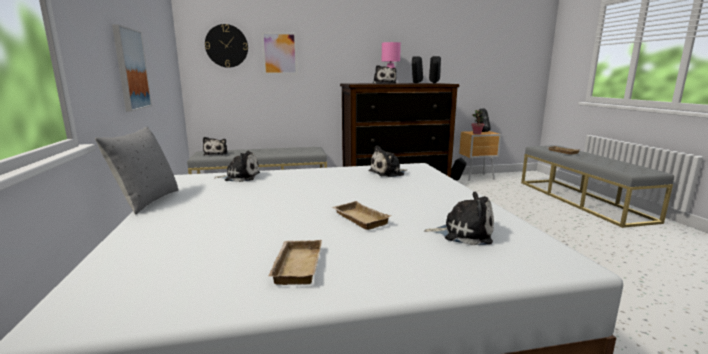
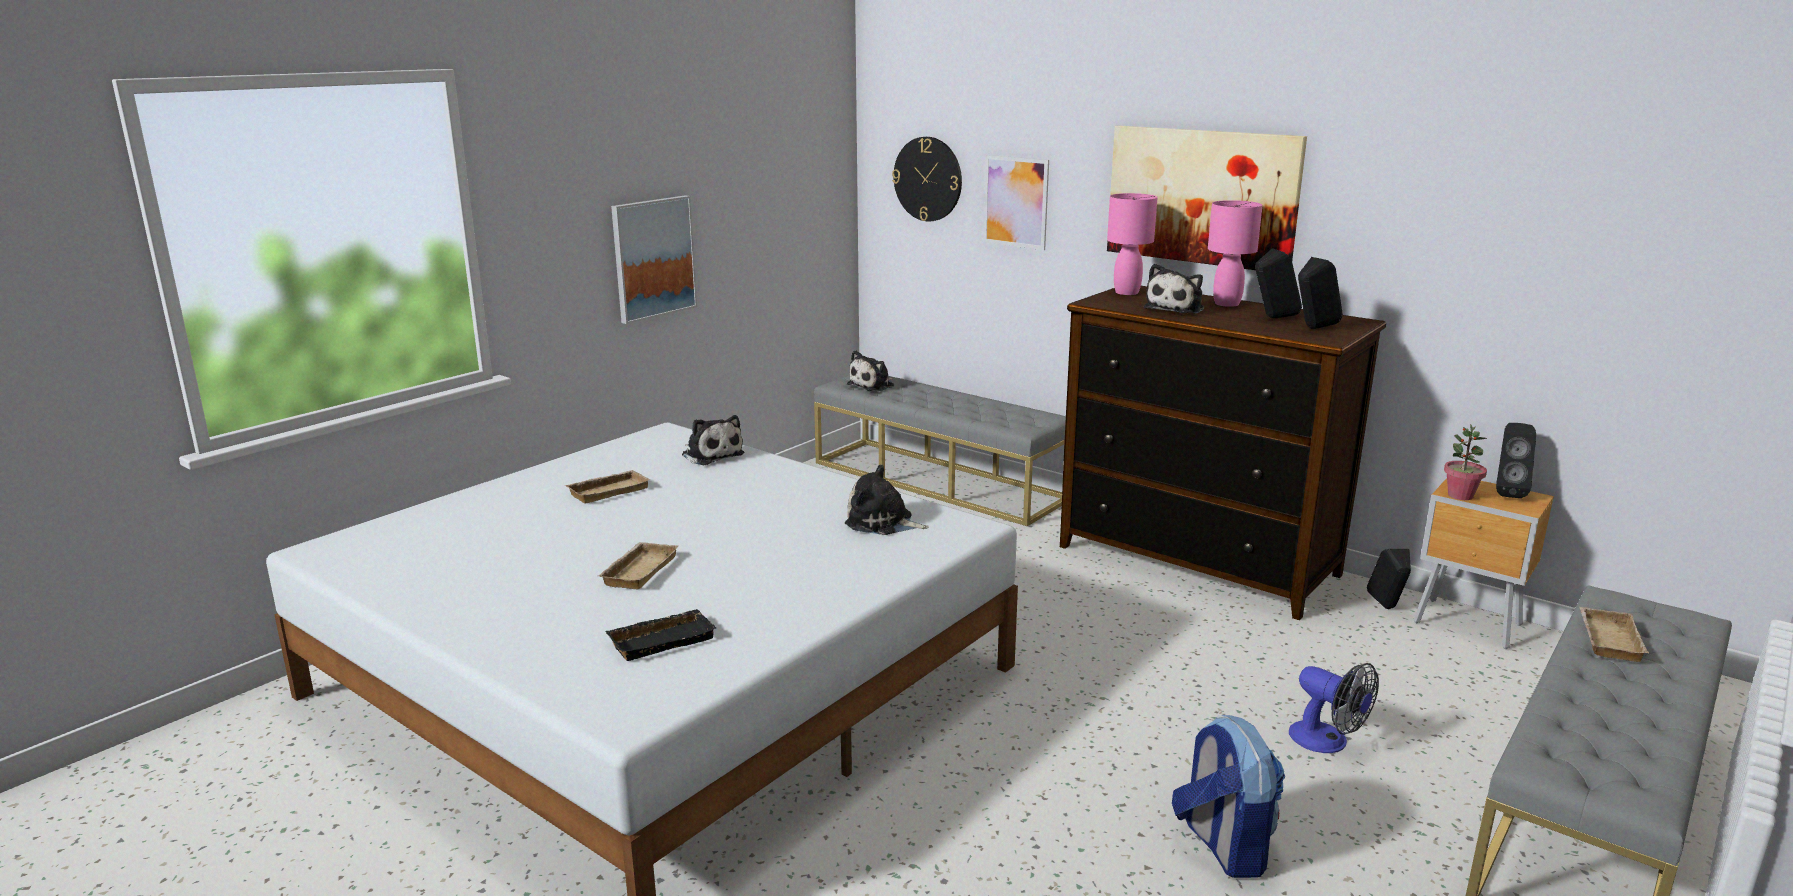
camera: 50 degrees right, 5 degrees up
grey pillow [95,126,179,214] -> none
beige tray [269,240,322,285] -> beige tray moved to [565,470,651,504]
plush toy [424,192,494,245] -> black tray [605,609,716,661]
none -> picture [1107,125,1307,270]
none -> pink table lamp [1107,193,1158,295]
none -> backpack [1172,715,1285,878]
none -> fan [1289,663,1379,753]

